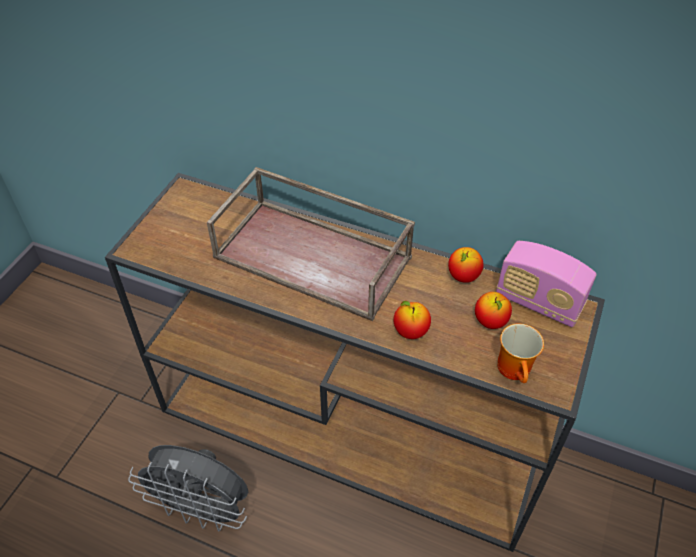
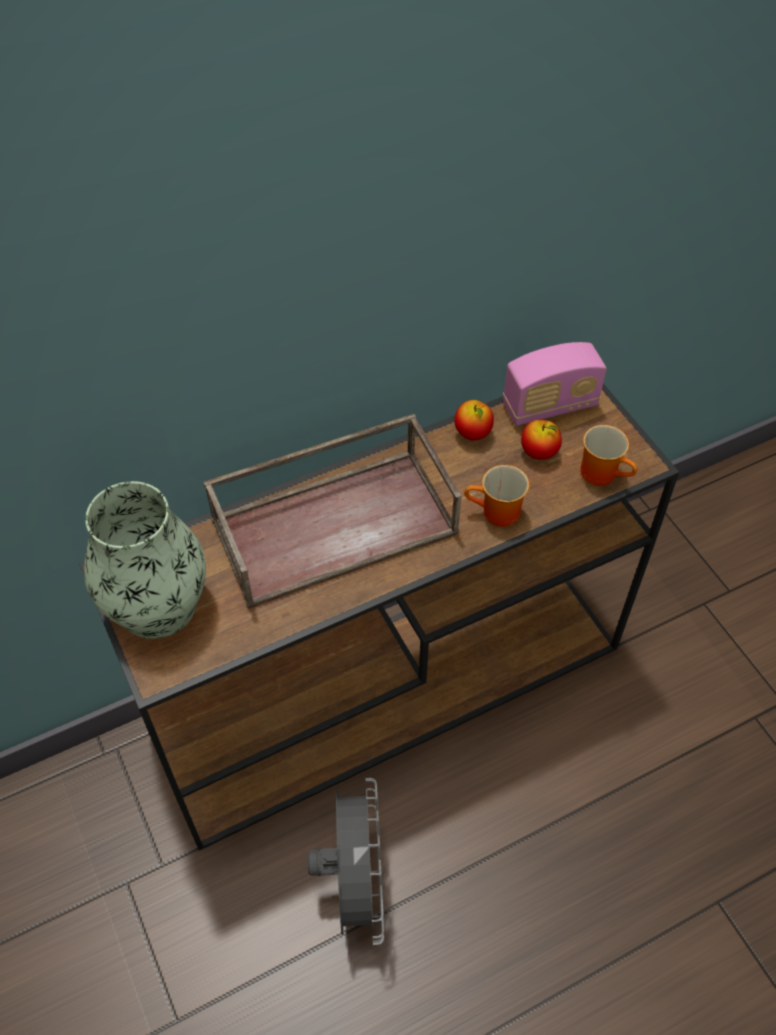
camera: 50 degrees left, 5 degrees up
grey fan [128,445,248,531] -> grey fan turned 60 degrees counterclockwise [308,778,384,945]
apple [393,301,431,339] -> mug [464,465,529,527]
none -> vase [84,481,206,639]

